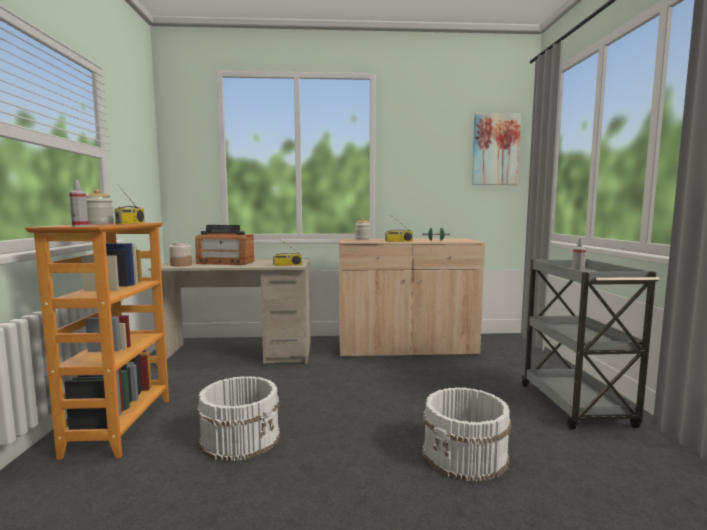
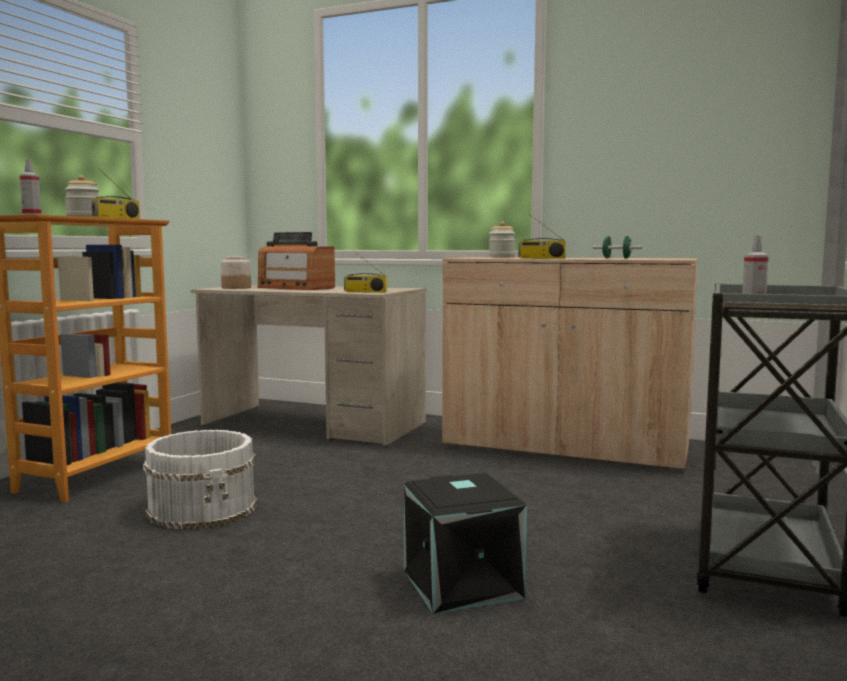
camera: 25 degrees right, 0 degrees up
white bucket [422,387,511,482] -> black storage box [404,473,527,614]
picture [472,113,521,185] -> none

